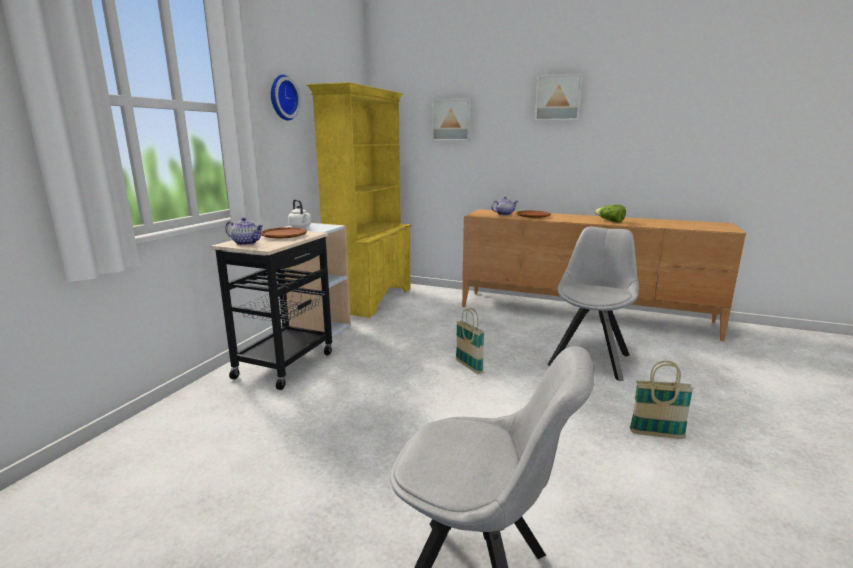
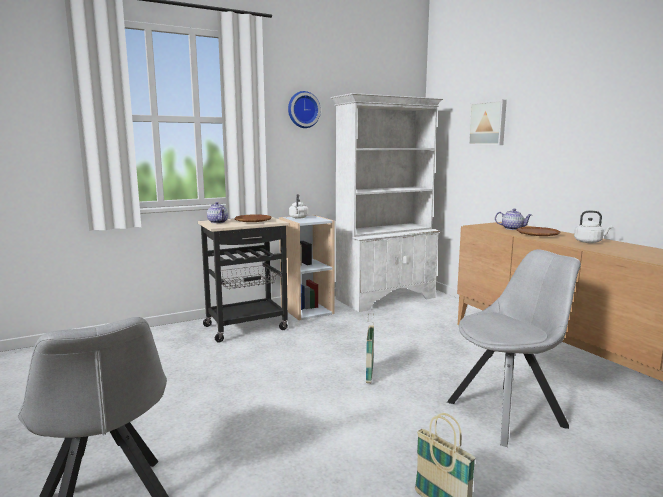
camera: 40 degrees right, 5 degrees down
yellow bookcase [306,82,412,318] -> white bookcase [330,93,443,312]
picture [535,73,583,121] -> none
lettuce [595,205,626,223] -> none
none -> white kettle [574,211,613,243]

